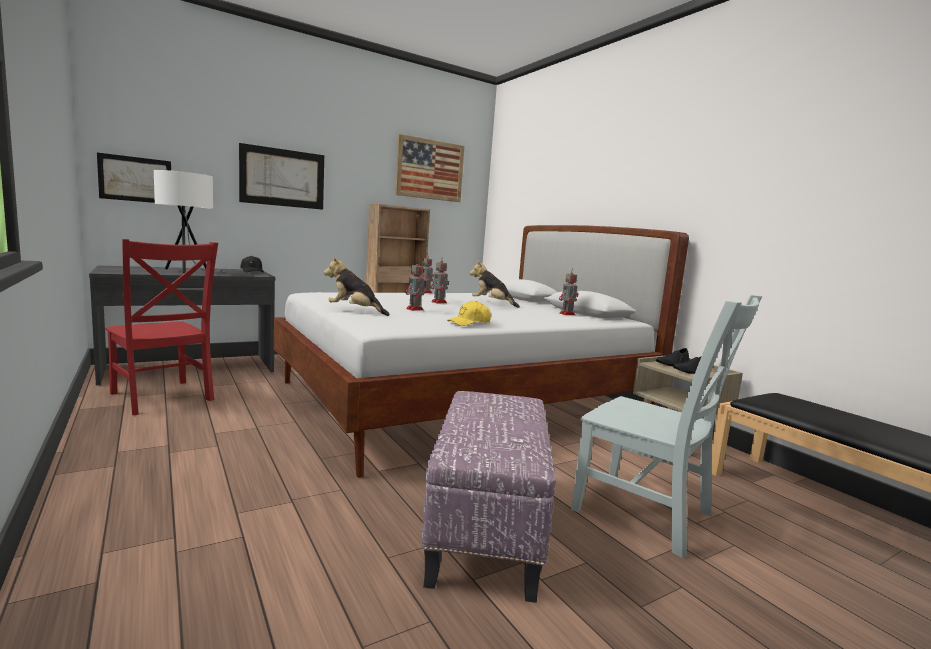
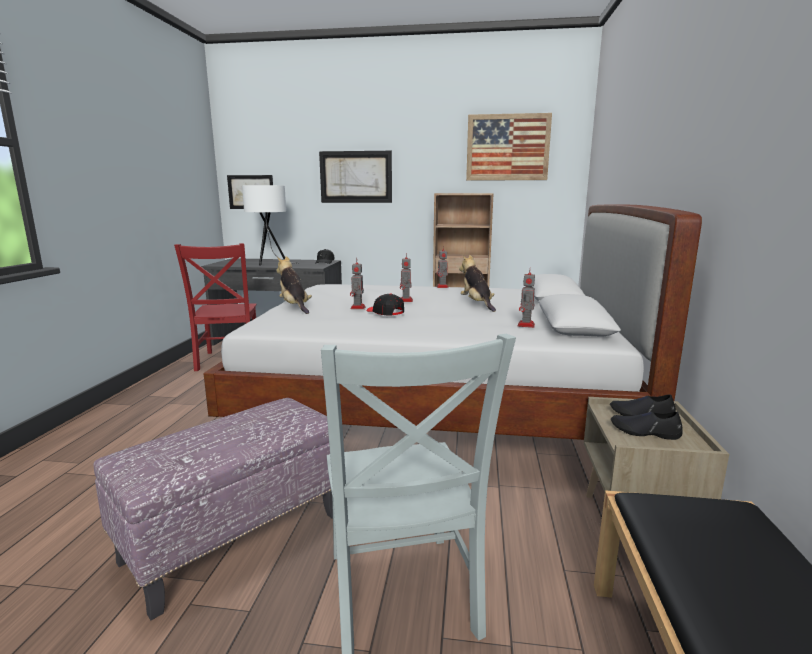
camera: 40 degrees right, 5 degrees up
yellow cap [447,301,491,326] -> none
none -> black cap [366,293,404,315]

